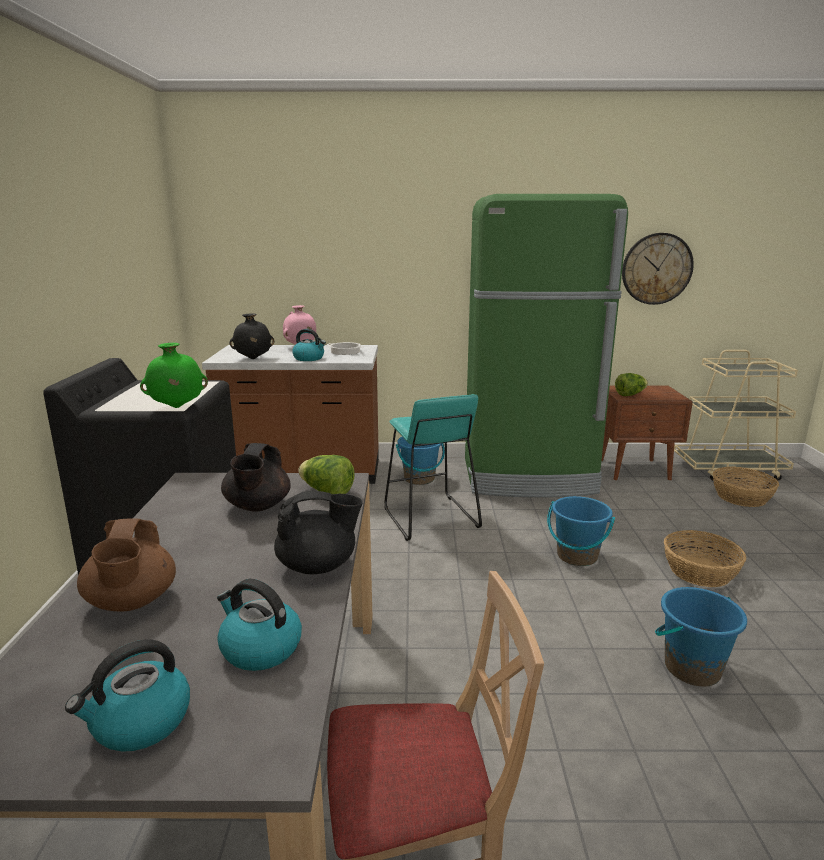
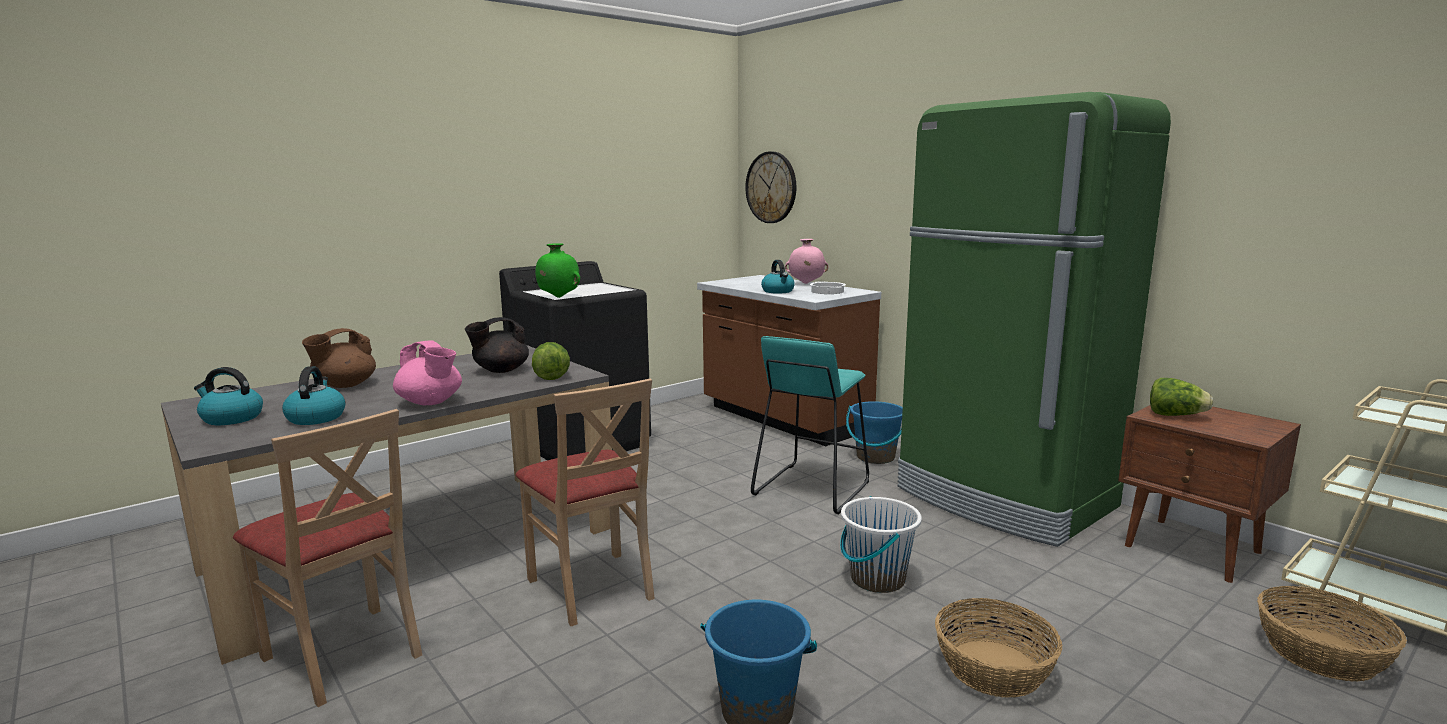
camera: 50 degrees right, 5 degrees down
black vase [230,313,274,359] -> none
black teapot [274,491,363,574] -> pink teapot [393,340,462,405]
blue bucket [547,496,615,566] -> white bucket [840,496,922,593]
wall clock [622,233,694,305] -> wall clock moved to [745,151,796,223]
none -> beige chair [516,379,655,626]

